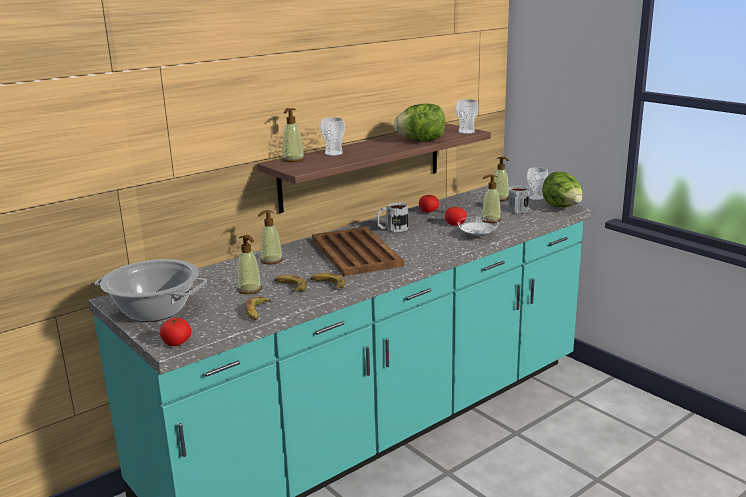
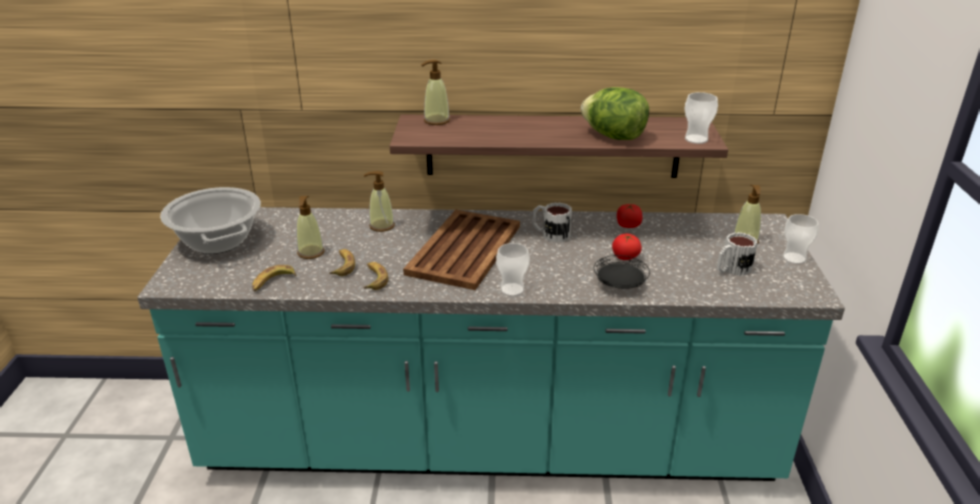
camera: 40 degrees right, 10 degrees up
tomato [160,318,192,346] -> none
cup [320,117,345,156] -> cup moved to [496,243,530,297]
white plate [458,217,499,236] -> black plate [594,255,650,289]
soap dispenser [481,174,501,223] -> none
lettuce [542,172,583,207] -> none

